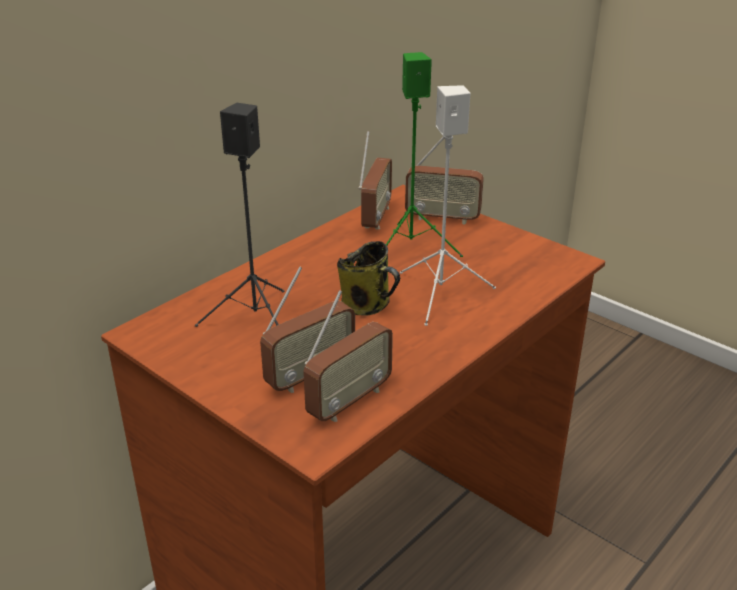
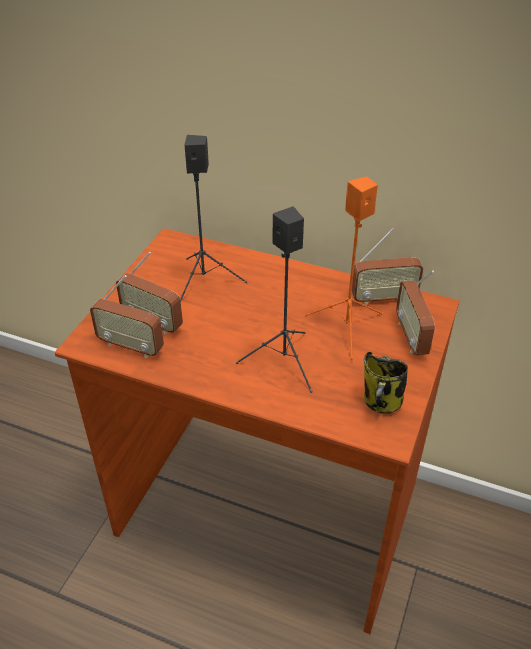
camera: 70 degrees right, 10 degrees up
mug [337,241,400,316] -> mug moved to [364,352,408,414]
green speaker [382,52,463,257] -> orange speaker [304,177,383,363]
white speaker [400,85,496,326] -> black speaker [236,206,313,393]

